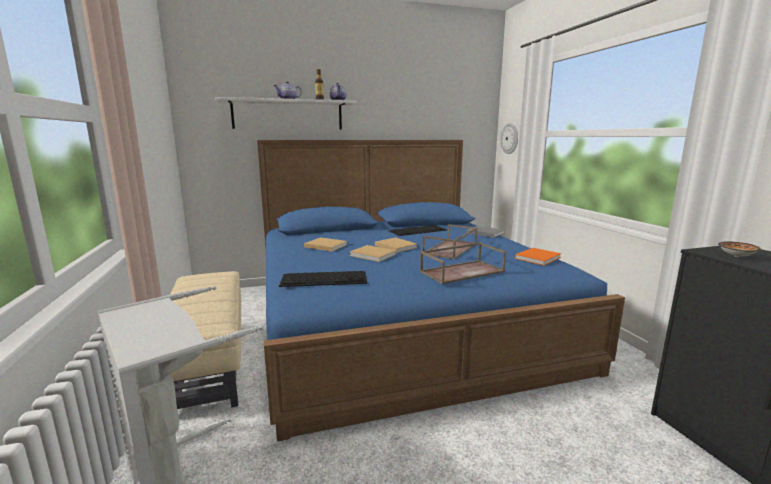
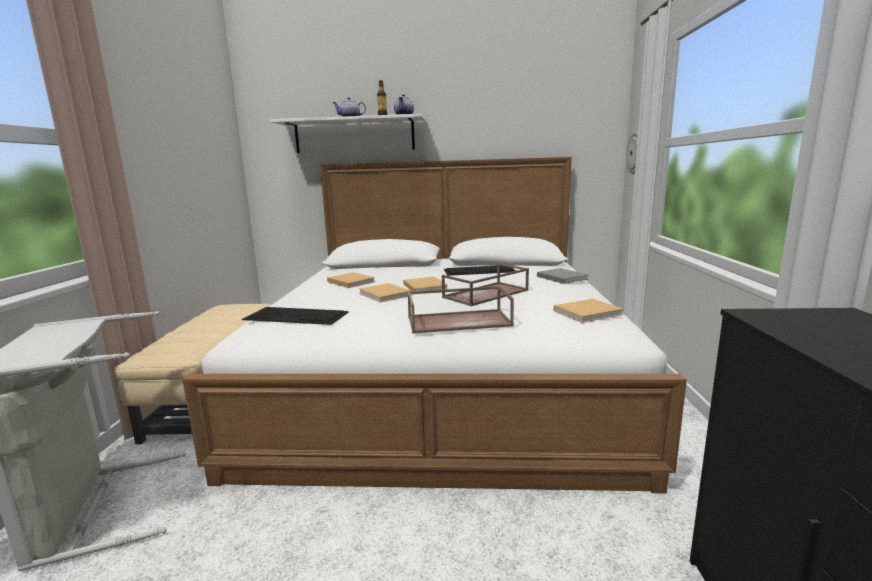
camera: 20 degrees right, 0 degrees up
blue bed [257,140,625,442] -> white bed [182,157,687,494]
orange book [515,248,562,265] -> beige book [554,299,623,323]
bowl [718,241,761,257] -> none

